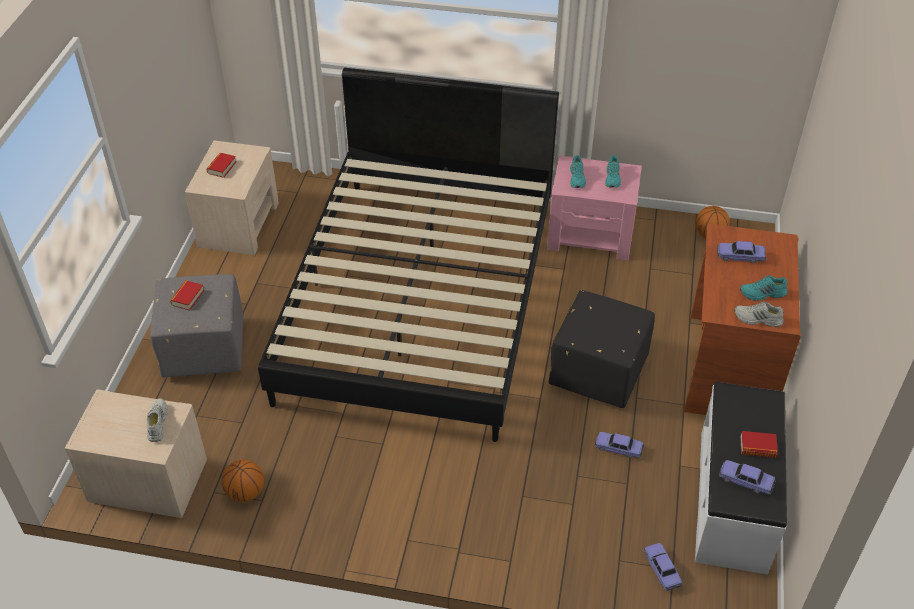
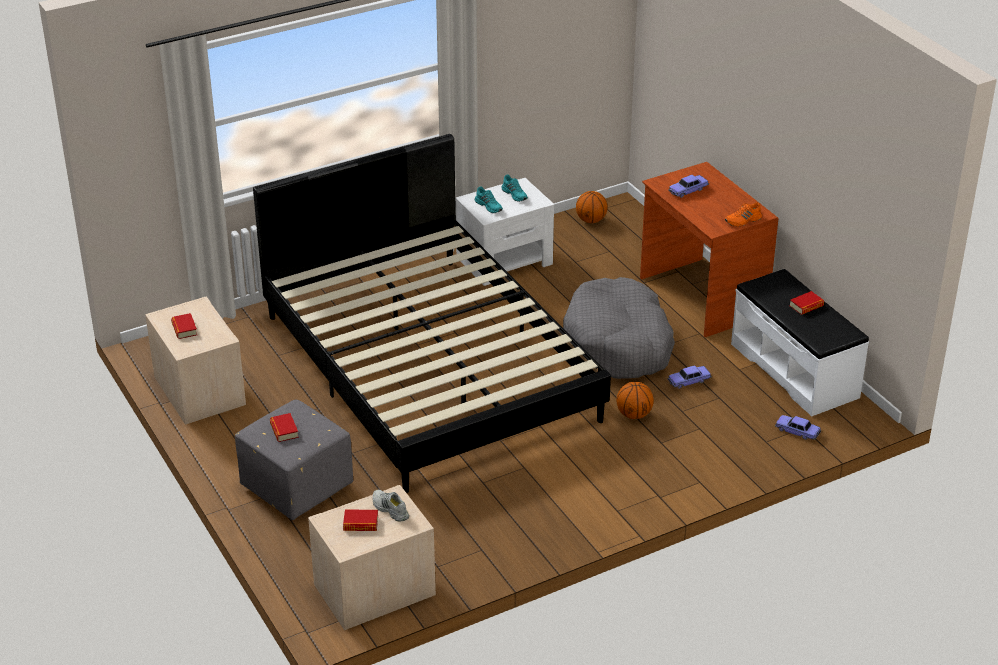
camera: 40 degrees left, 10 degrees down
basketball [222,460,264,502] -> basketball moved to [616,382,654,419]
pink nightstand [547,156,642,260] -> white nightstand [455,178,554,286]
black ottoman [549,290,655,408] -> grey dog bed [563,277,675,379]
toy car [719,460,776,495] -> none
white shoe [734,302,784,327] -> orange shoe [725,202,762,227]
turquoise shoe [740,276,788,301] -> none
none -> book [343,509,378,531]

